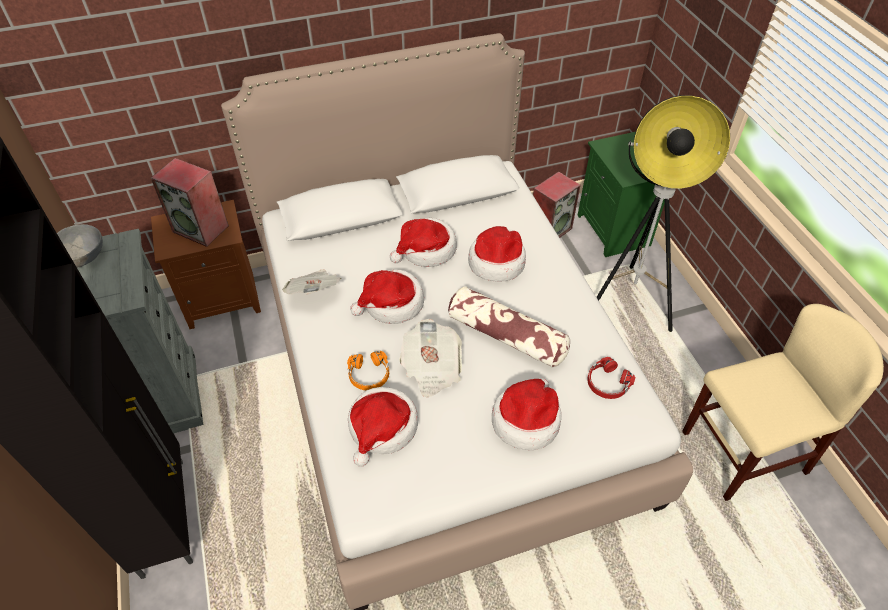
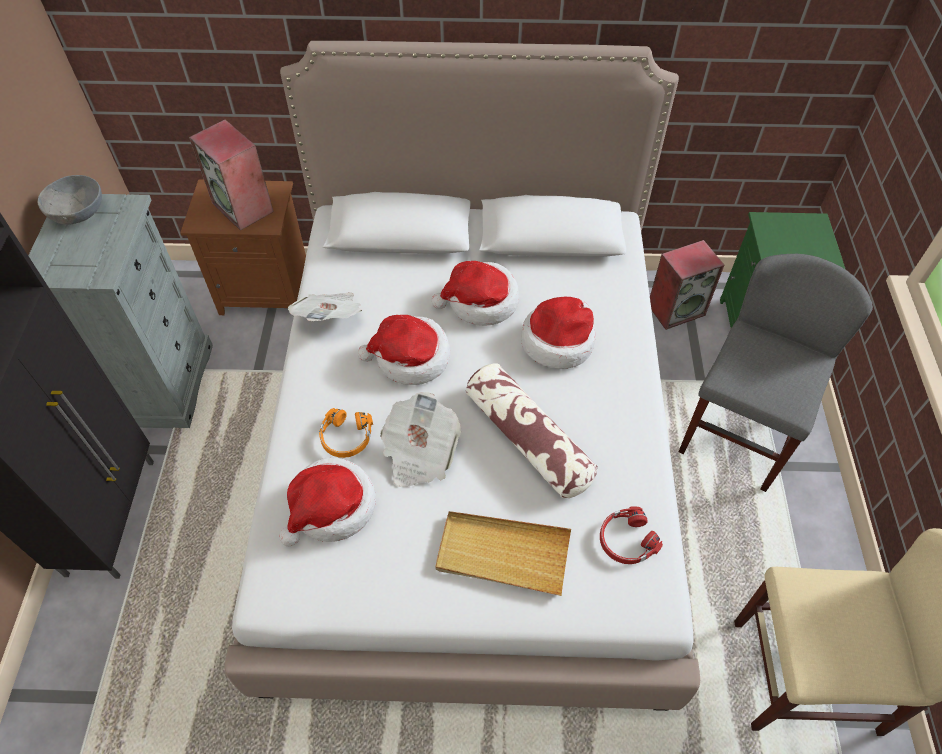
camera: 20 degrees right, 5 degrees up
hat [492,378,562,450] -> beige tray [435,511,571,596]
floor lamp [597,95,730,332] -> grey chair [678,254,873,492]

